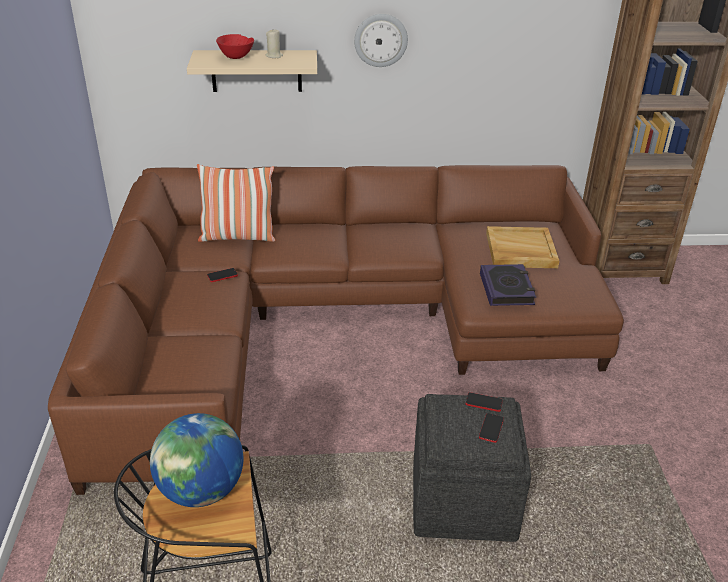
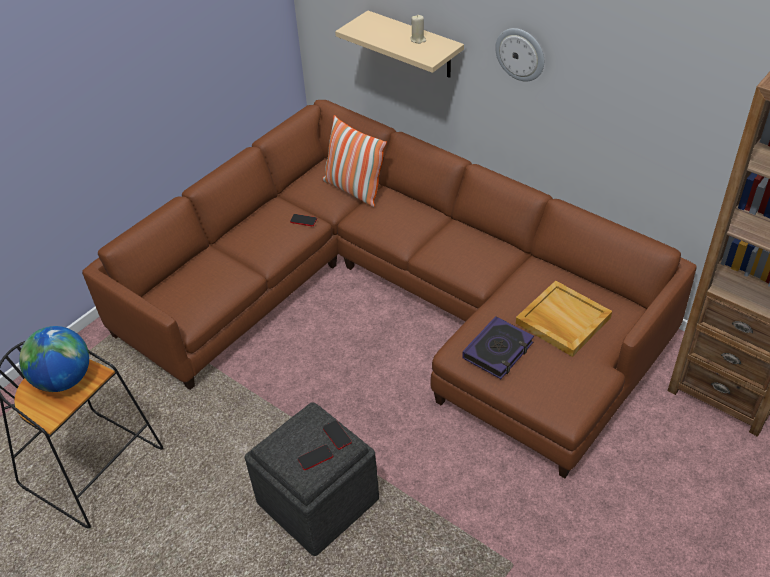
camera: 45 degrees right, 10 degrees up
red bowl [216,34,254,59] -> none

